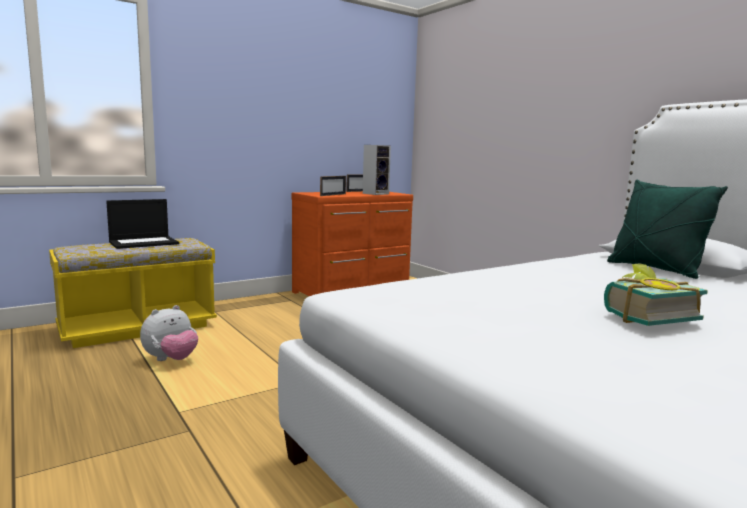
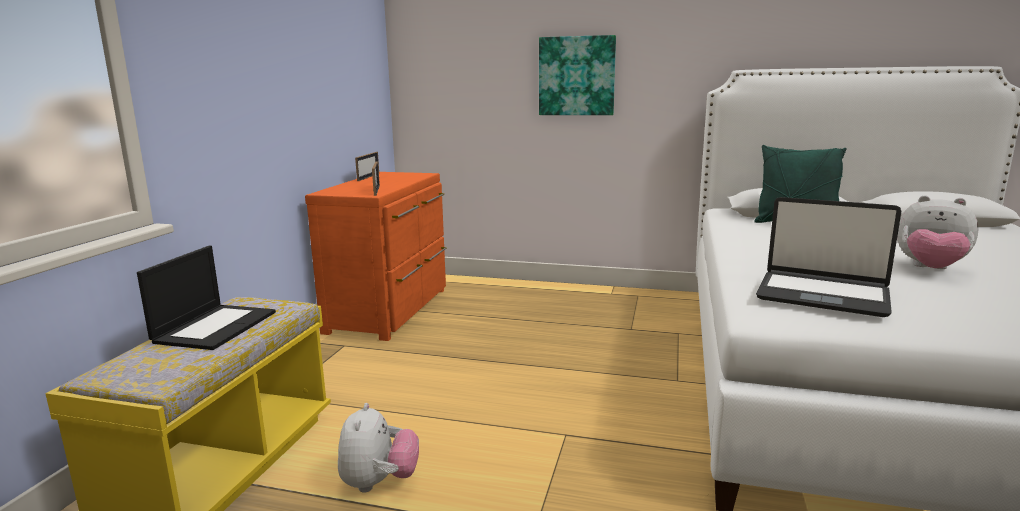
camera: 40 degrees left, 5 degrees up
speaker [363,145,391,195] -> none
book [604,263,708,326] -> plush toy [897,195,979,269]
none -> picture [539,35,616,115]
none -> laptop [756,197,901,317]

